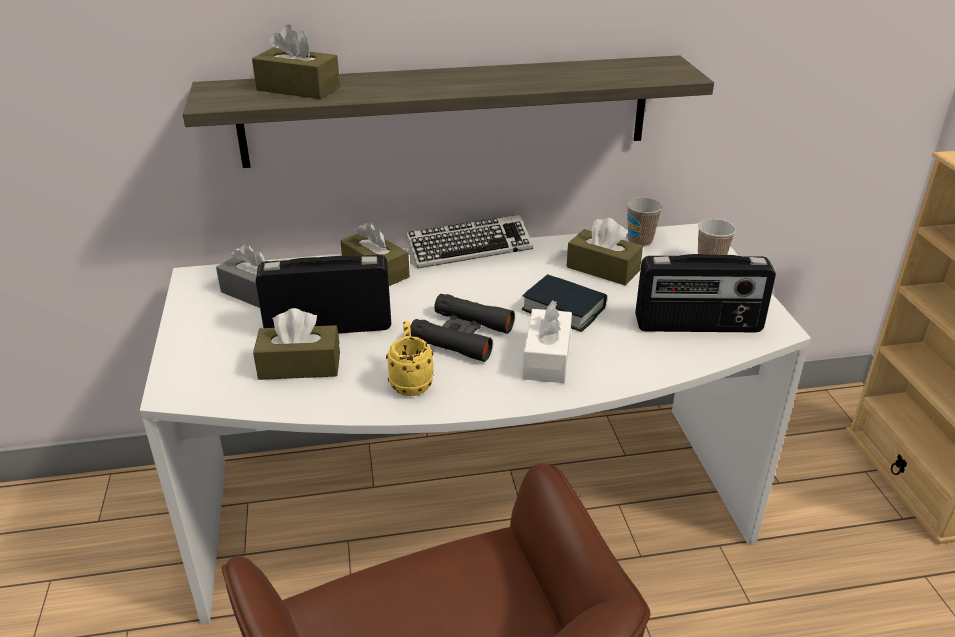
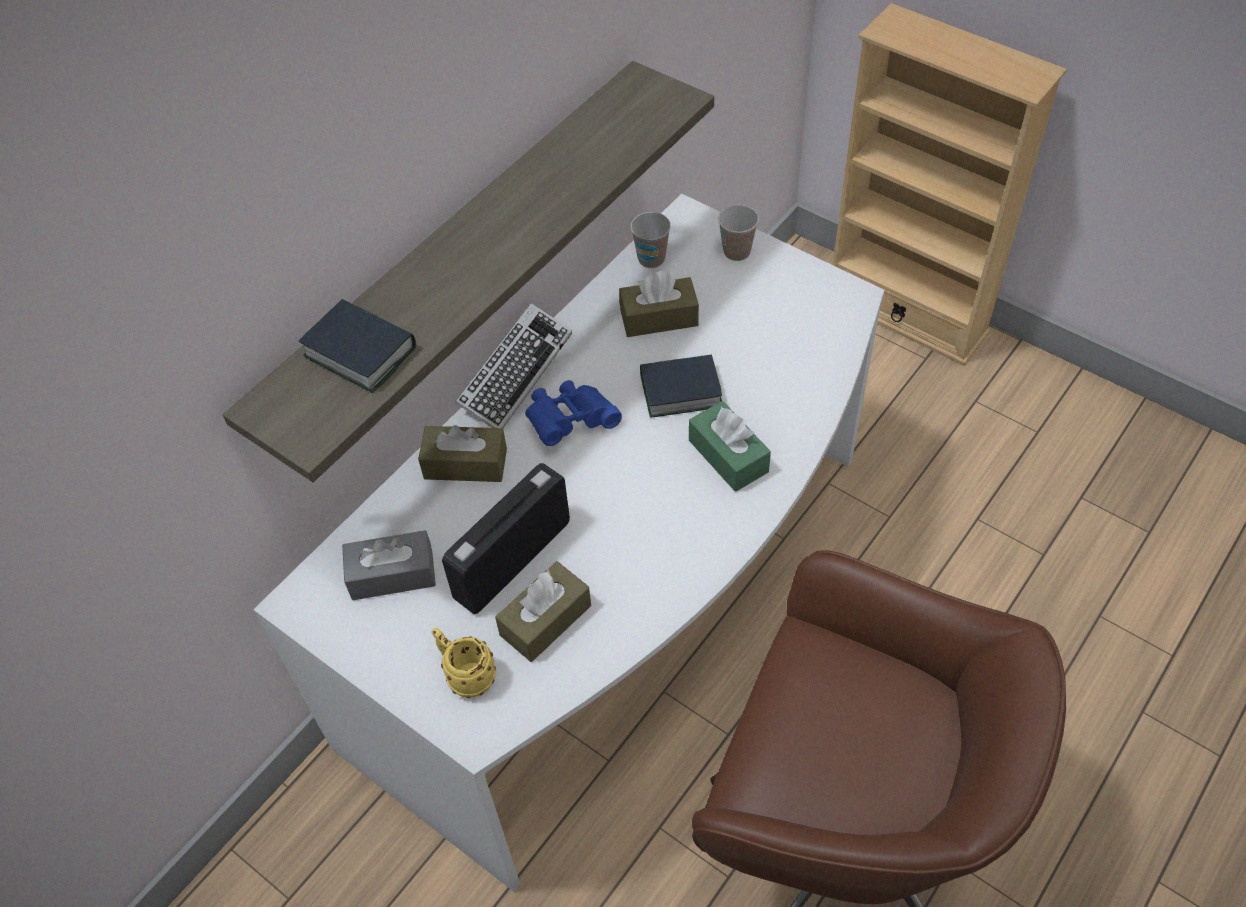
camera: 40 degrees left, 20 degrees up
brown tissue box [252,24,340,99] -> book [299,299,416,393]
yellow mug [386,321,434,396] -> yellow mug moved to [431,628,496,698]
black binoculars [410,294,515,362] -> none
white tissue box [523,300,572,383] -> green tissue box [689,401,771,492]
radio [635,254,776,332] -> none
none -> blue binoculars [525,380,622,446]

